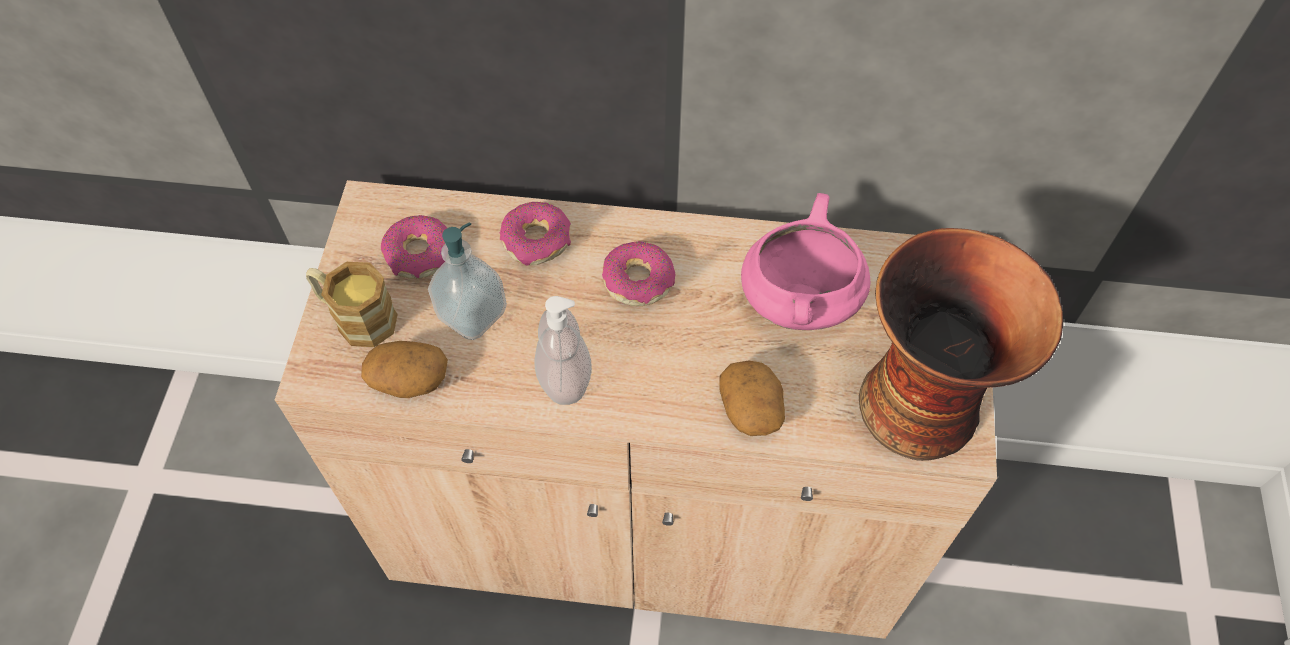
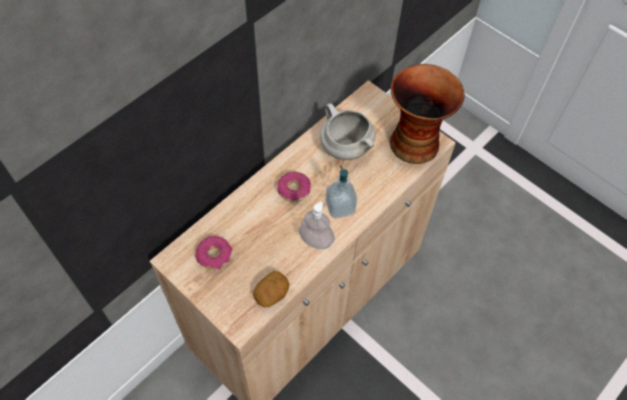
camera: 55 degrees left, 0 degrees up
mug [306,262,398,347] -> none
soap dispenser [428,222,507,340] -> soap dispenser moved to [326,166,357,218]
donut [500,202,571,266] -> none
potato [719,360,785,436] -> none
pink cooking pot [741,193,870,330] -> white cooking pot [320,103,375,160]

